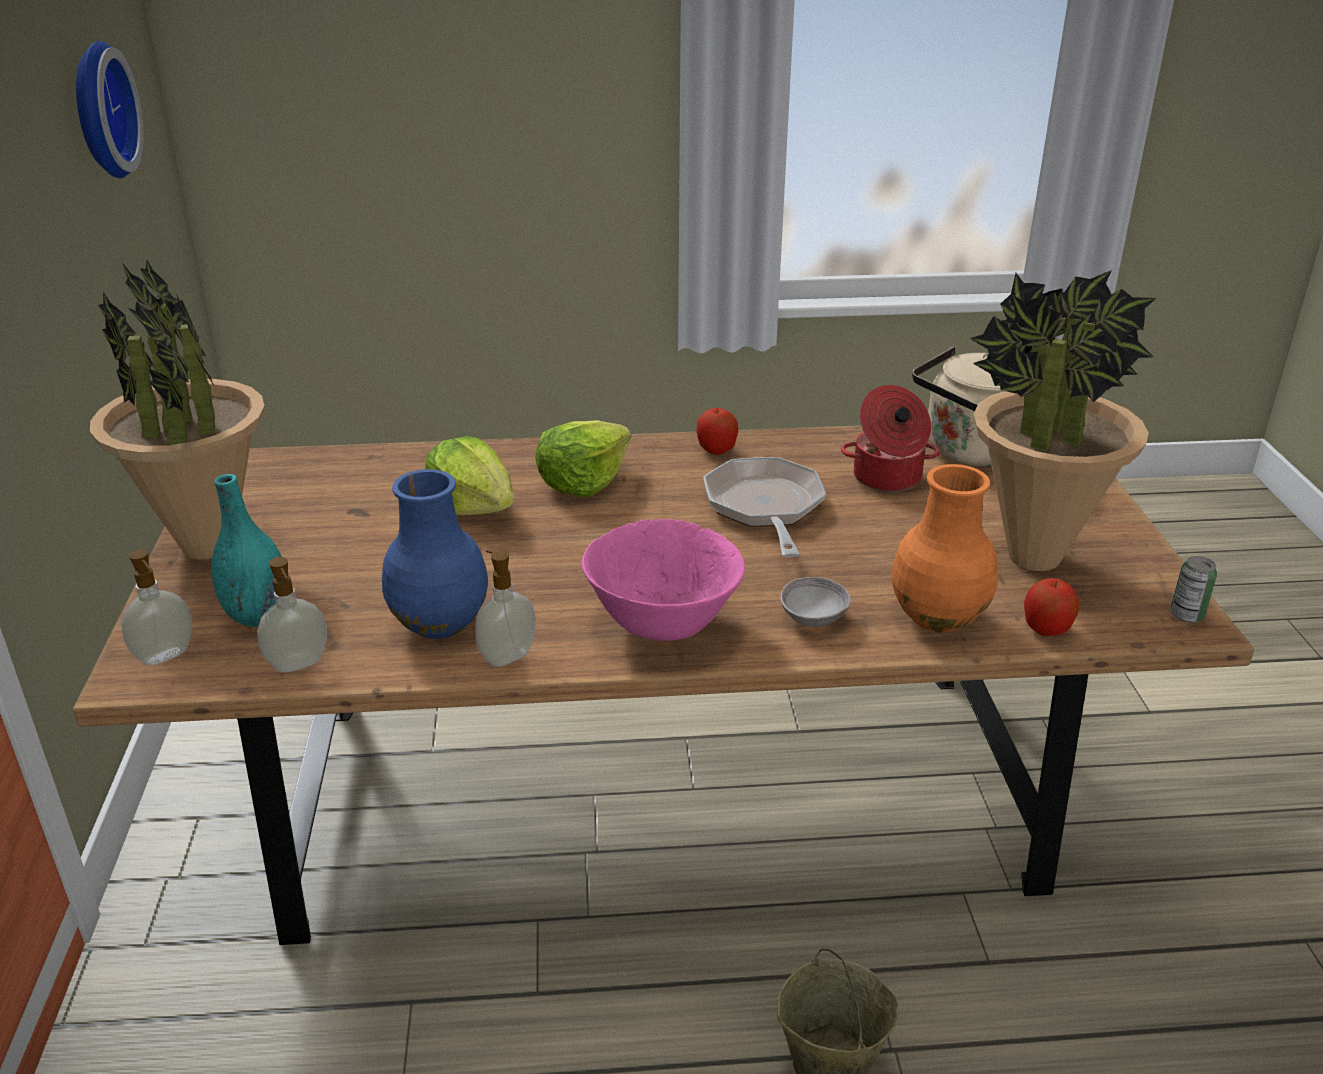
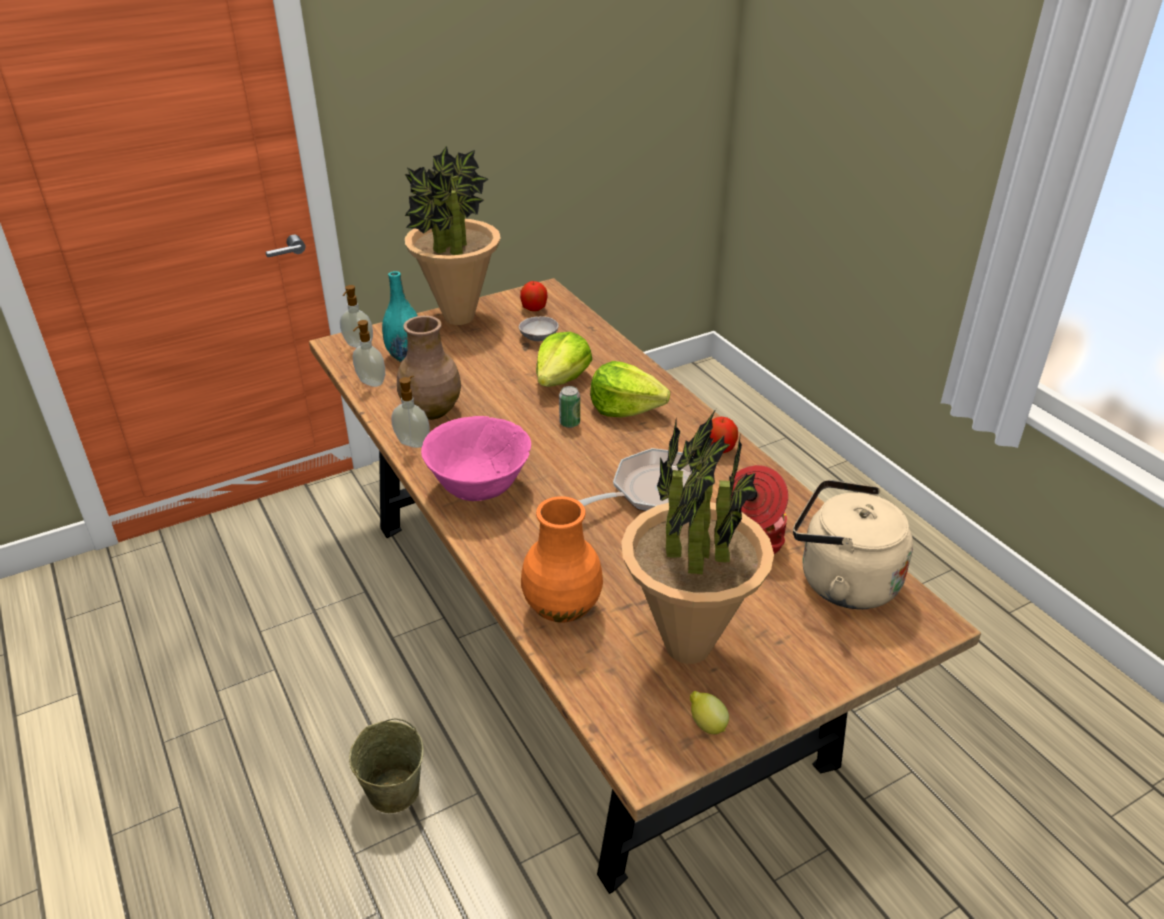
camera: 65 degrees right, 5 degrees up
wall clock [76,41,144,178] -> none
blue vase [382,469,488,639] -> brown vase [397,316,461,420]
grey bowl [780,577,851,627] -> grey bowl moved to [519,316,559,341]
apple [1024,578,1079,636] -> apple moved to [520,281,548,311]
can [1170,556,1217,622] -> can moved to [559,386,580,428]
none -> lemon [690,691,729,734]

